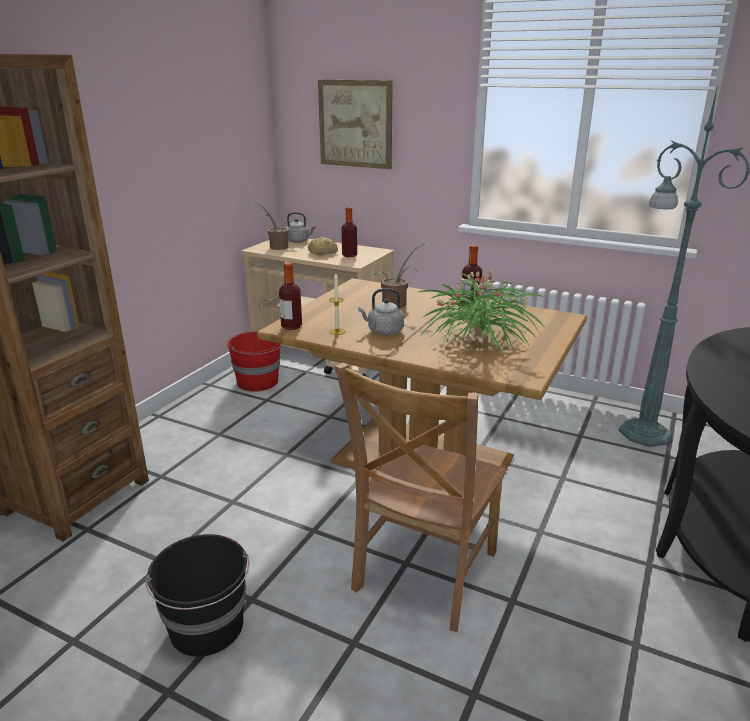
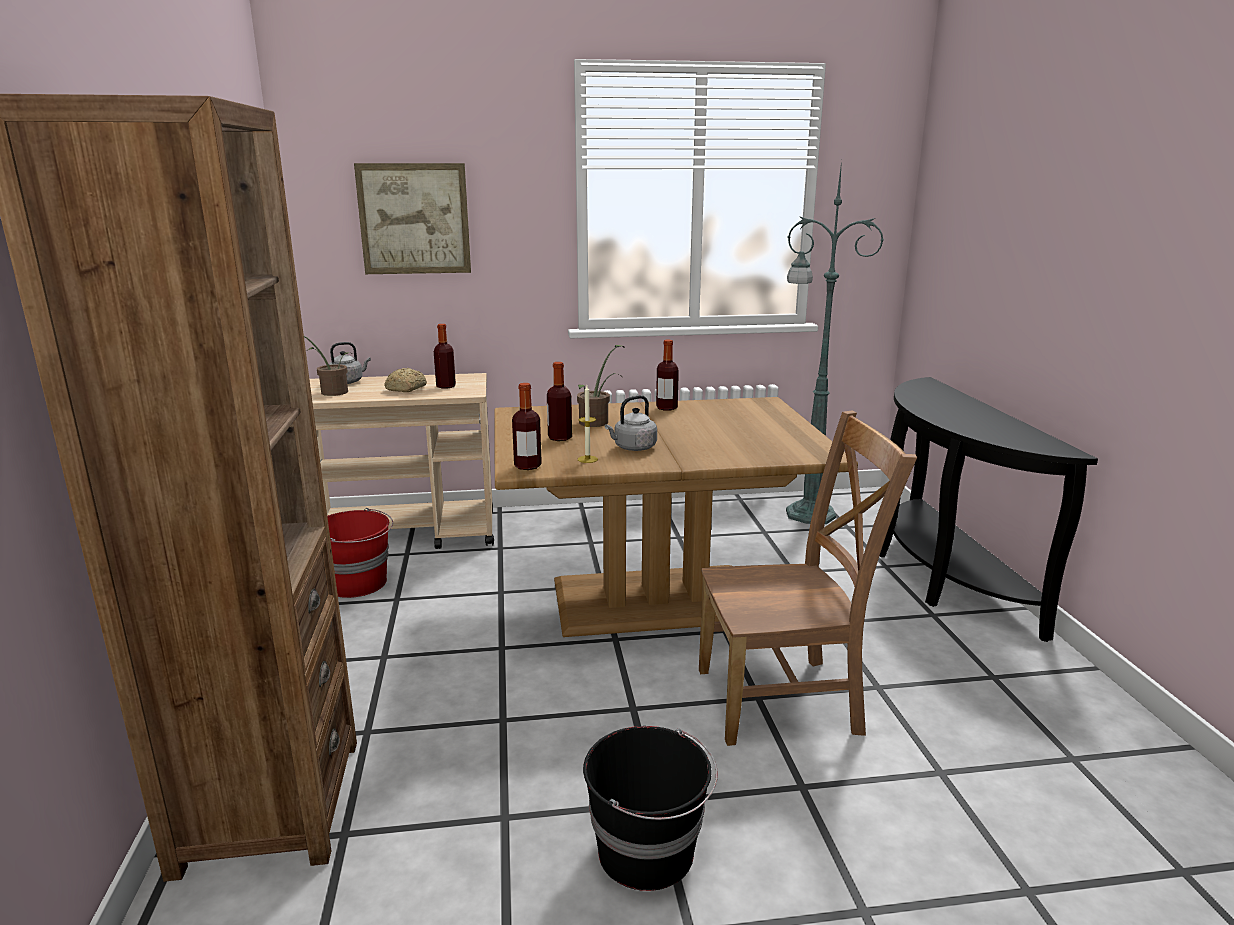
camera: 35 degrees left, 5 degrees down
brown chair [335,362,506,632] -> brown chair turned 90 degrees counterclockwise [699,411,917,746]
potted plant [419,270,544,356] -> none
none -> bottle [547,362,572,441]

